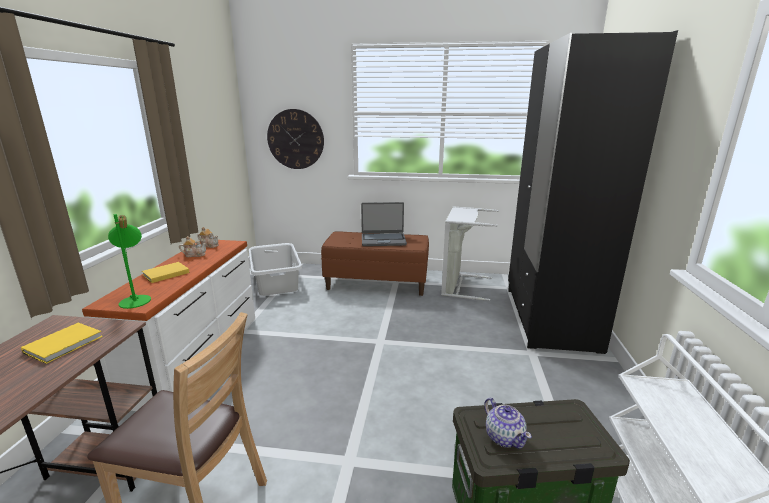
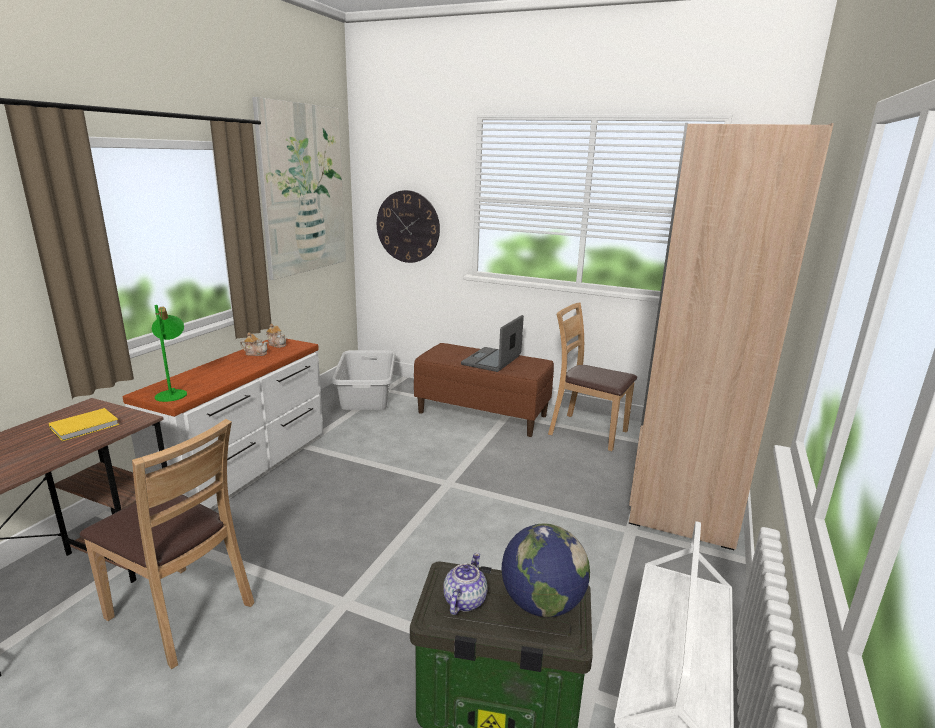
camera: 15 degrees right, 0 degrees up
yellow book [142,262,189,283] -> none
laptop [361,202,407,246] -> laptop turned 105 degrees clockwise [461,315,524,372]
grey laundry basket [441,207,499,301] -> brown chair [548,303,637,451]
teapot [484,398,532,449] -> teapot turned 150 degrees counterclockwise [443,553,488,615]
black wardrobe [508,30,678,354] -> beige wardrobe [629,123,834,550]
none -> picture [252,97,346,280]
none -> globe [502,524,590,617]

